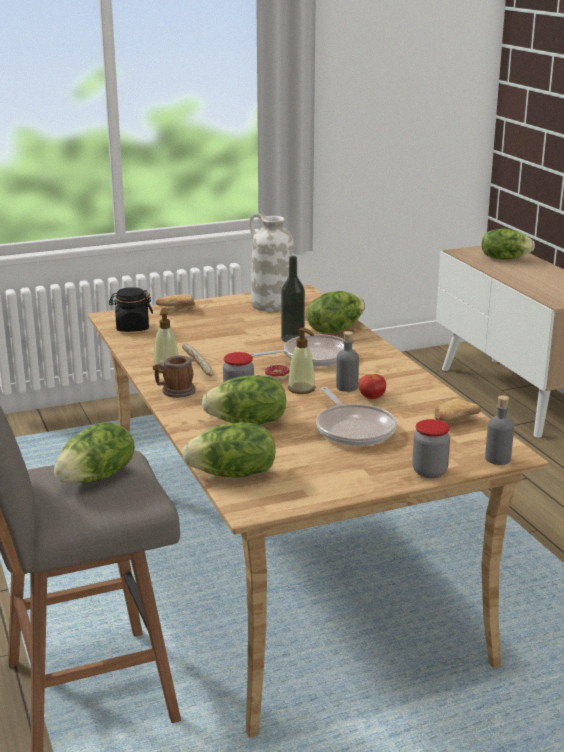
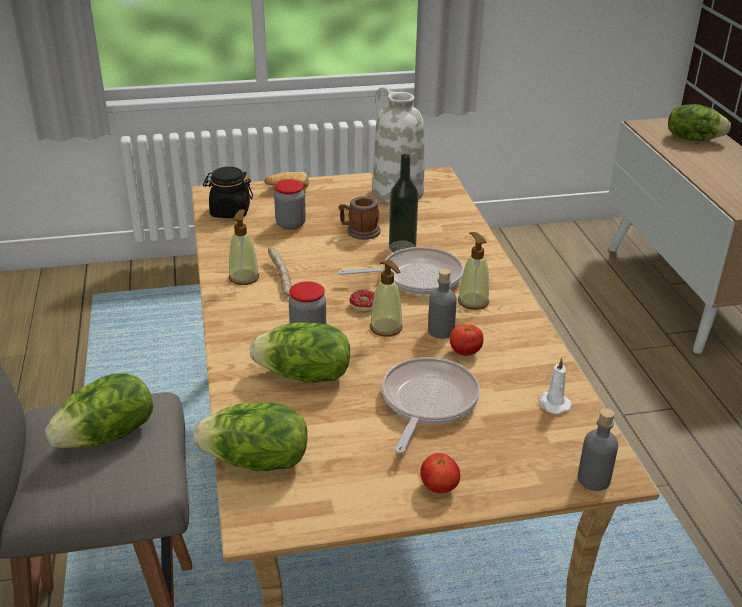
camera: 10 degrees right, 10 degrees up
mug [153,356,196,398] -> mug moved to [339,196,380,240]
lettuce [306,291,365,333] -> none
frying pan [316,387,397,446] -> frying pan turned 150 degrees counterclockwise [382,357,480,453]
jar [412,419,450,478] -> jar moved to [274,179,306,230]
bread [435,399,481,421] -> white candle [539,358,571,414]
none -> tomato [420,453,460,493]
none -> soap dispenser [458,232,489,310]

